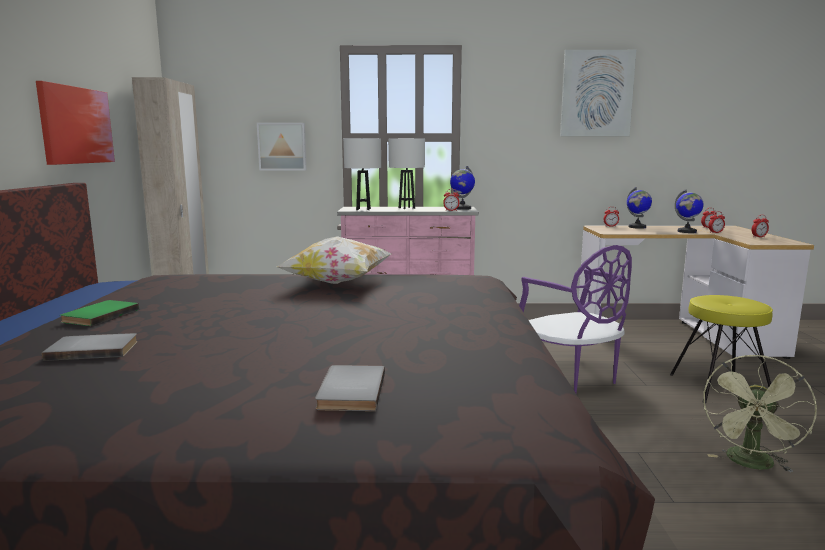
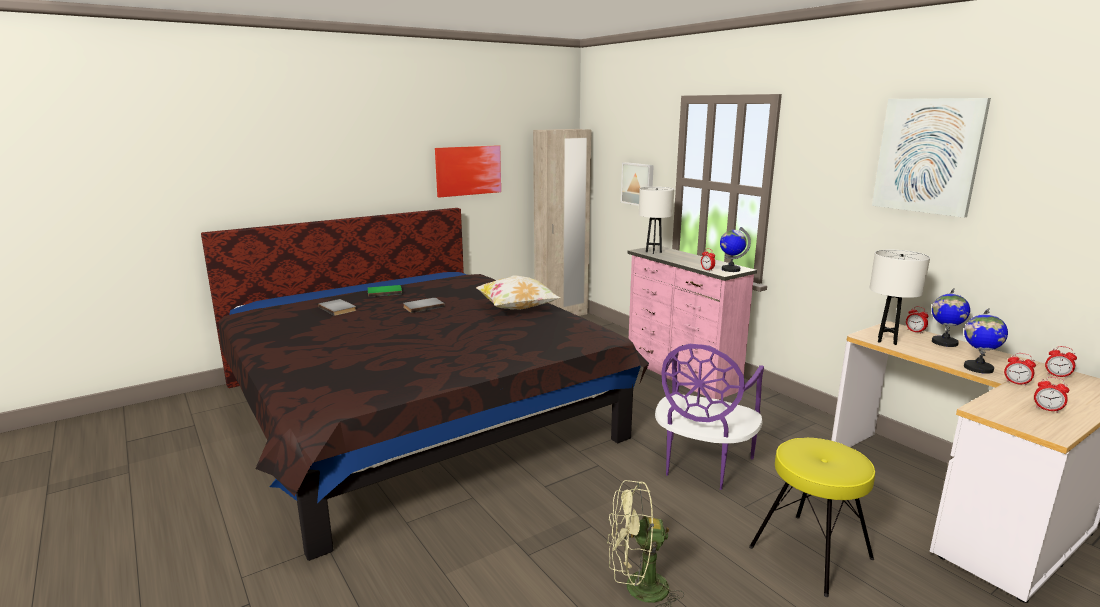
camera: 55 degrees right, 5 degrees up
grey book [315,365,385,411] -> grey book moved to [403,298,445,313]
white table lamp [388,138,425,209] -> white table lamp moved to [870,250,930,345]

